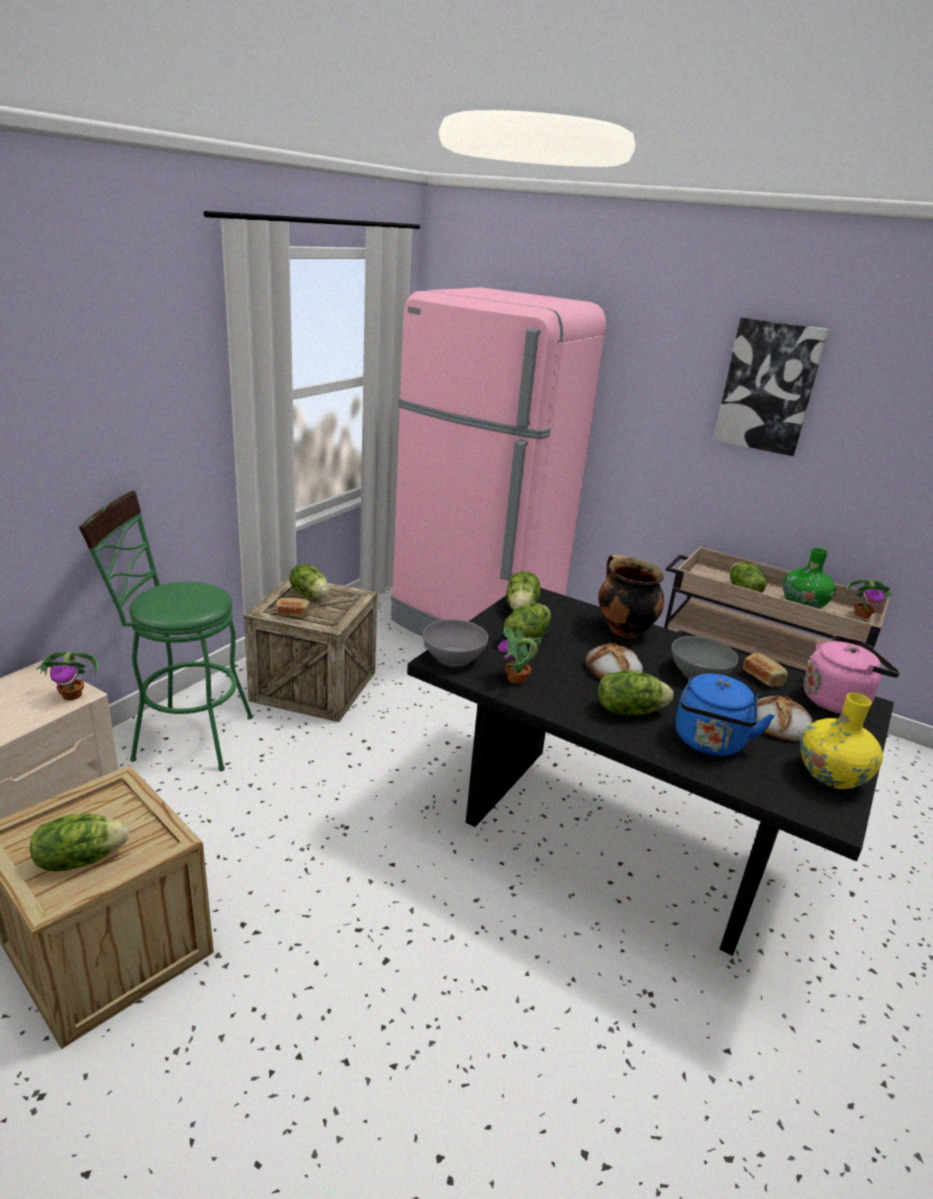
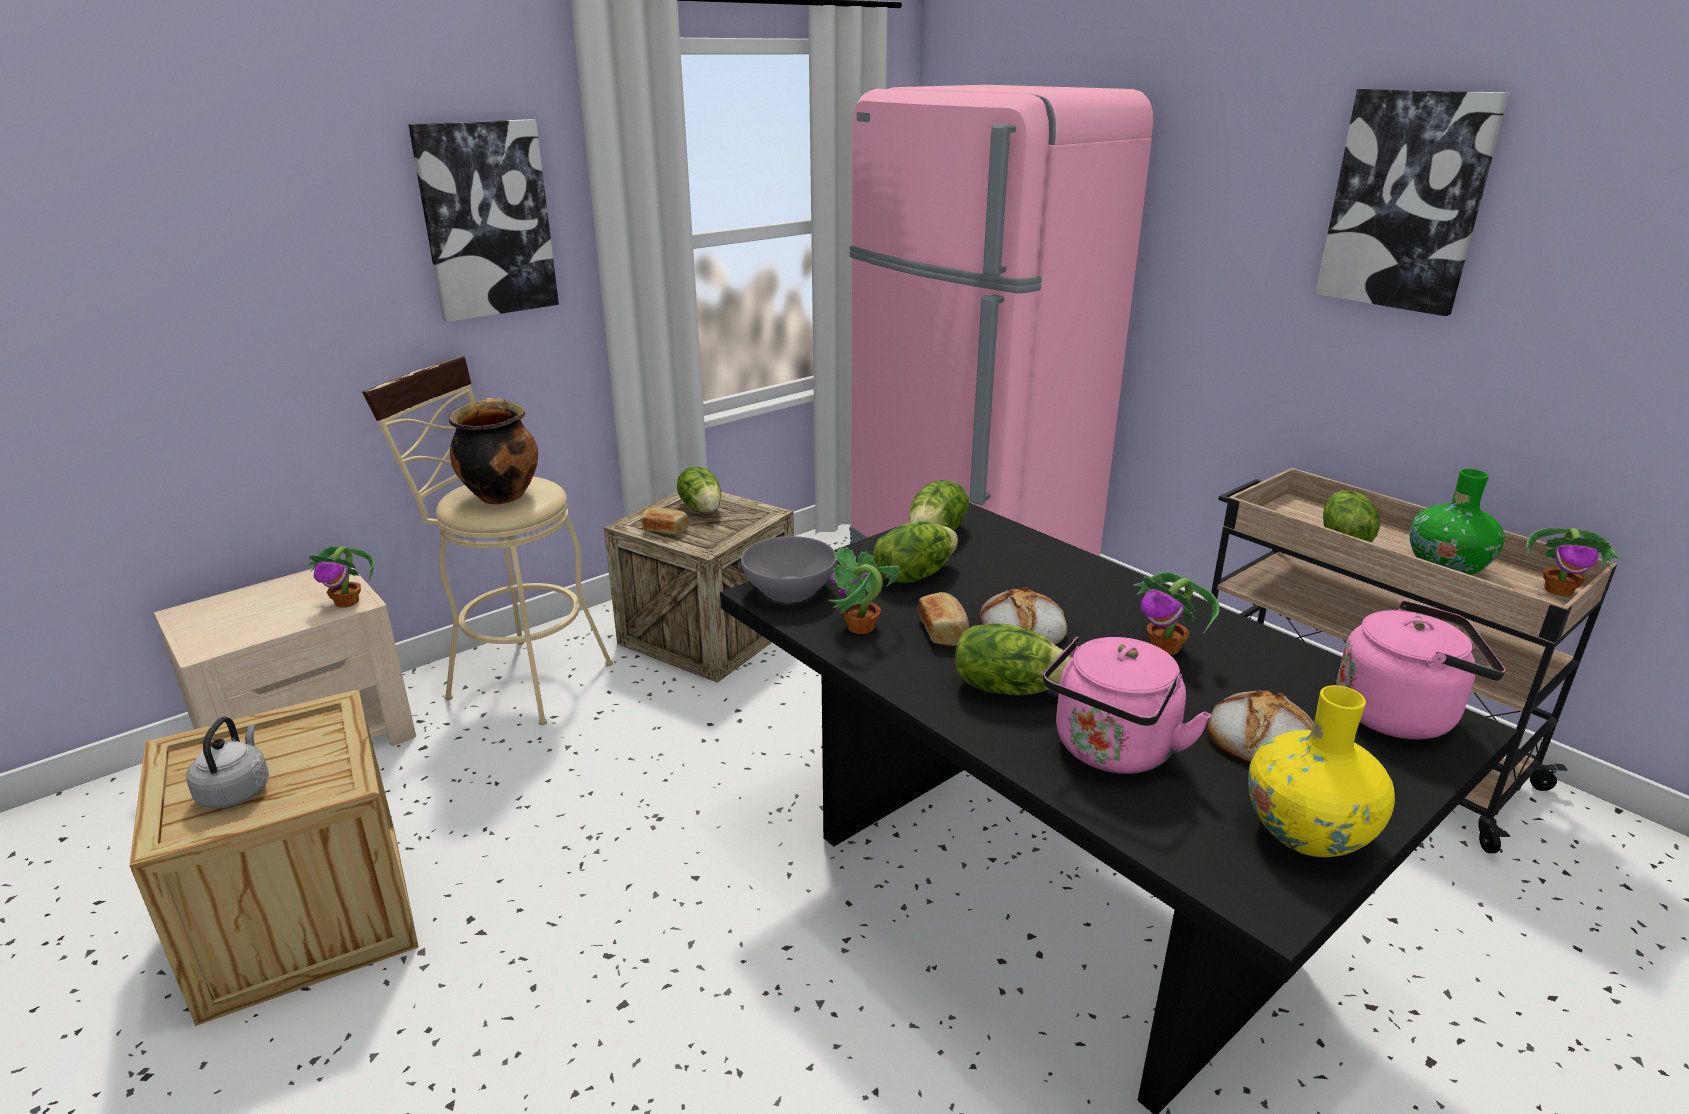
camera: 20 degrees right, 0 degrees up
lettuce [30,814,129,871] -> grey kettle [187,717,269,808]
green stool [79,490,253,771] -> beige stool [362,356,613,725]
cooking pot [598,555,664,638] -> cooking pot moved to [449,398,538,505]
grey bowl [671,636,738,680] -> potted plant [1133,572,1219,655]
blue kettle [675,673,775,756] -> pink kettle [1043,637,1211,774]
bread [743,653,788,687] -> bread moved to [919,592,969,646]
none -> picture [408,119,559,322]

